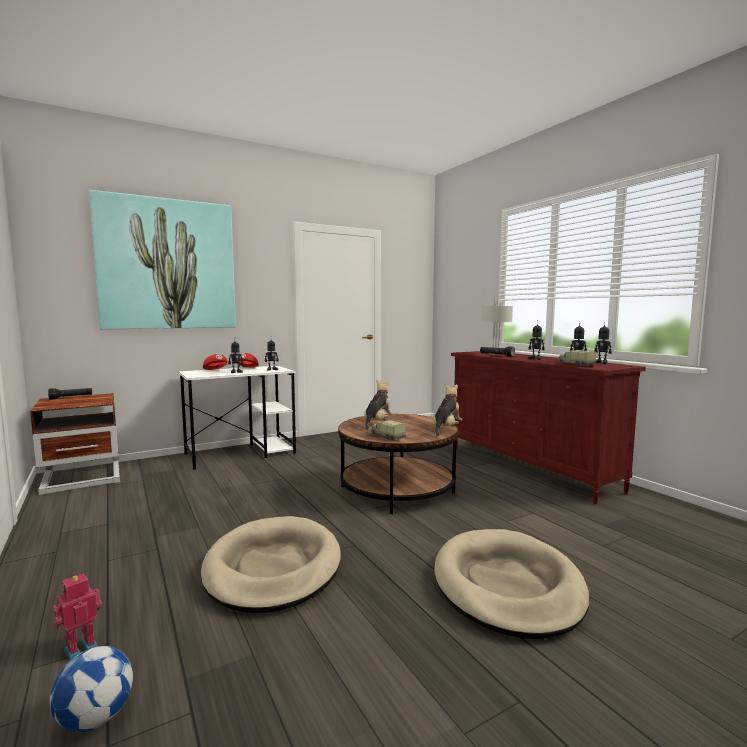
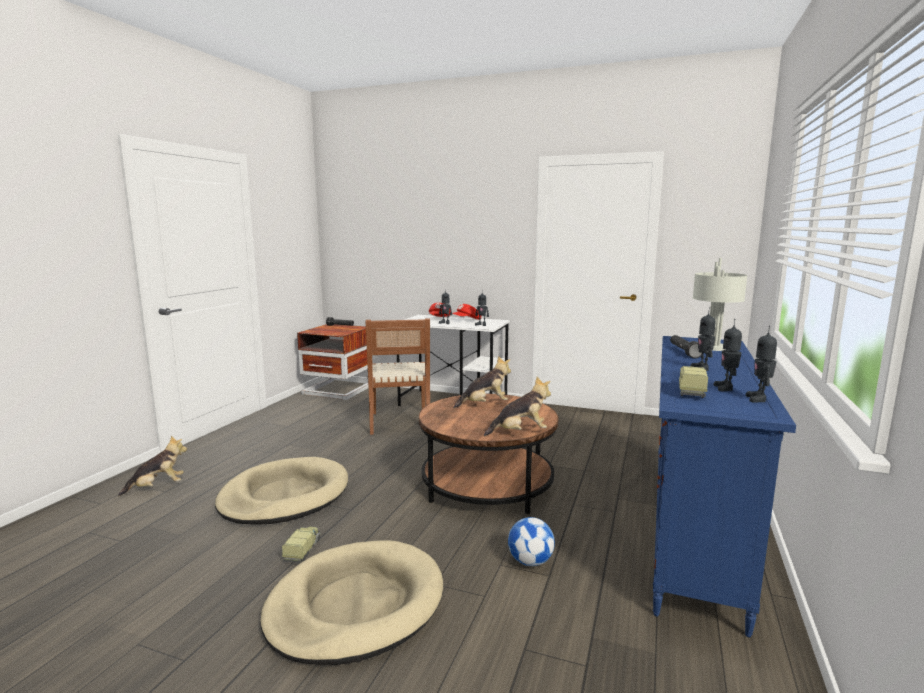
camera: 50 degrees right, 5 degrees up
football [50,646,133,732] -> football moved to [508,517,555,566]
toy robot [53,573,102,660] -> plush toy [118,436,187,496]
picture [89,190,236,330] -> none
toy truck [371,420,406,440] -> toy truck moved to [282,527,321,563]
red dresser [451,351,646,504] -> blue dresser [653,336,796,637]
none -> chair [366,318,430,435]

